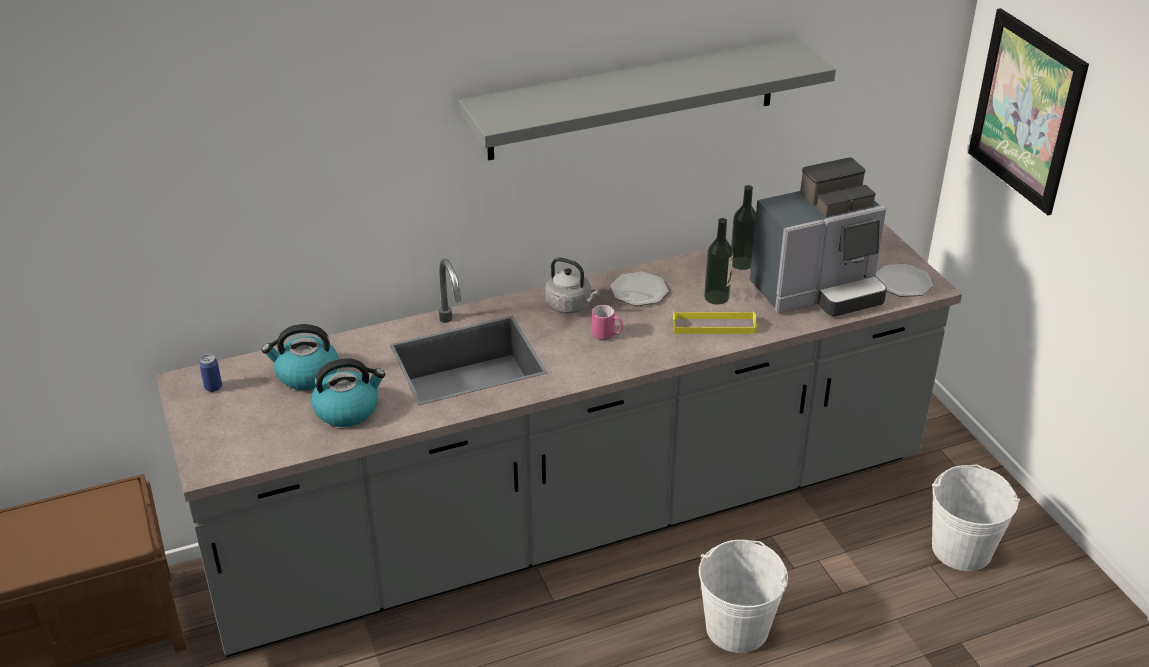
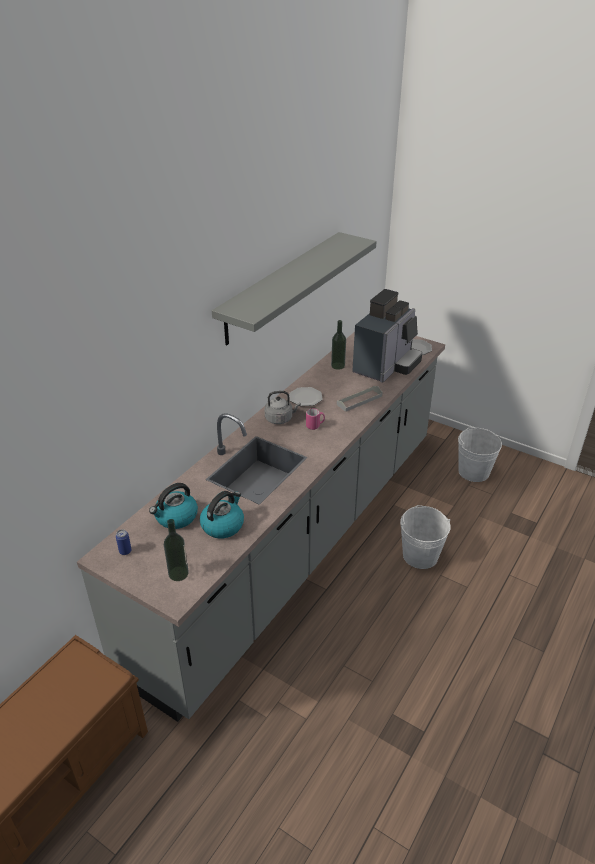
camera: 35 degrees left, 0 degrees up
yellow tray [673,312,757,334] -> grey tray [337,386,383,412]
bottle [704,218,733,305] -> bottle moved to [164,519,189,581]
picture [968,8,1089,215] -> none

